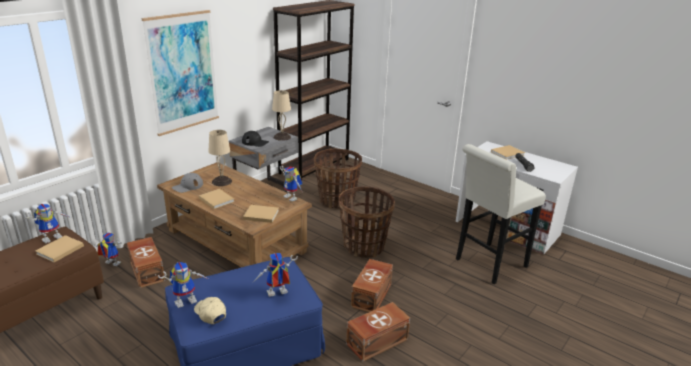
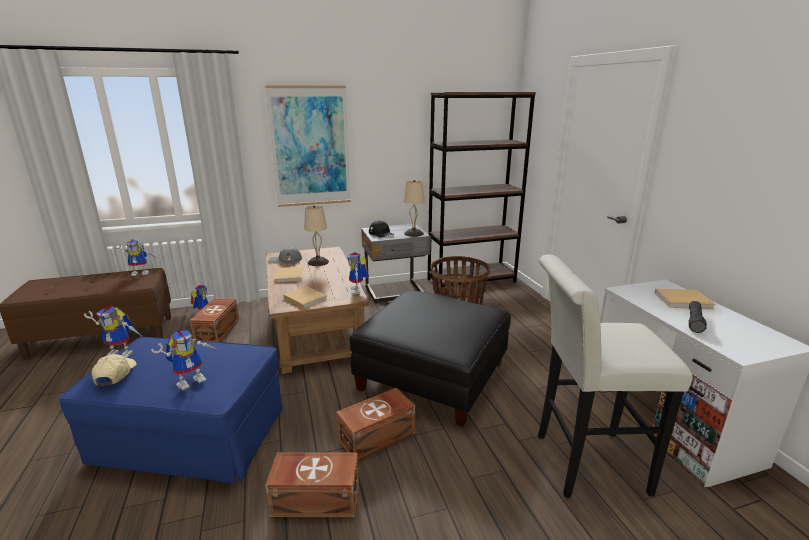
camera: 35 degrees right, 5 degrees down
beige book [36,235,84,262] -> none
toy robot [252,253,298,297] -> toy robot turned 120 degrees clockwise [151,330,218,391]
basket [338,186,395,258] -> black ottoman [350,290,511,427]

